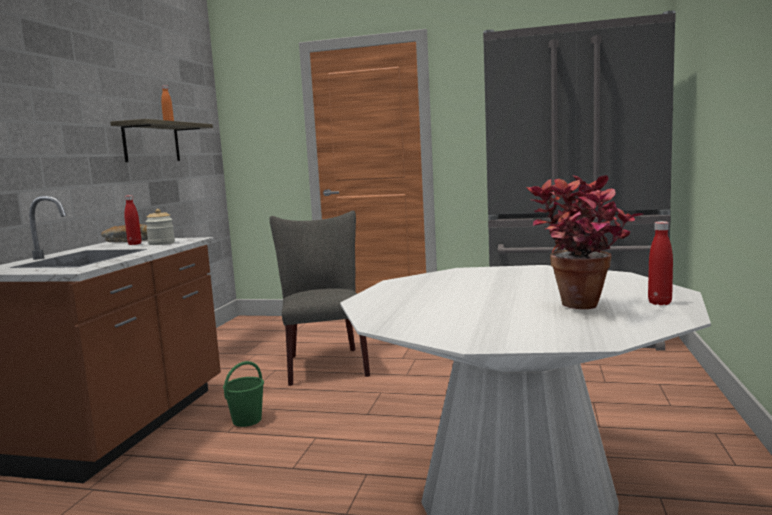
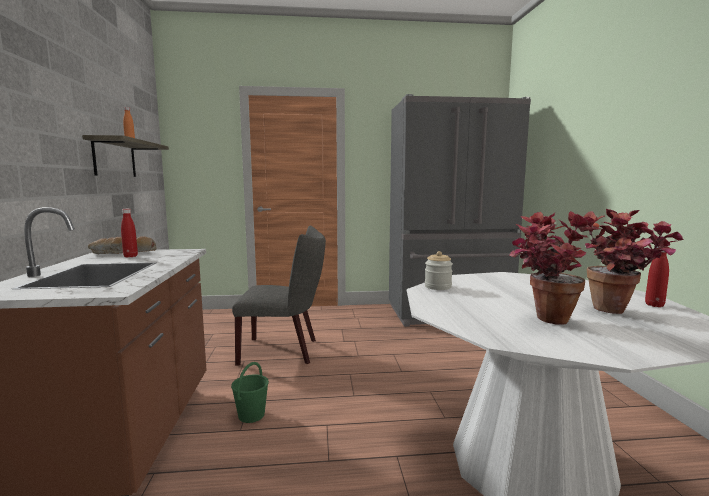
camera: 20 degrees left, 0 degrees up
jar [145,209,175,245] -> jar moved to [425,251,453,290]
grey chair [270,211,370,386] -> grey chair turned 120 degrees clockwise [232,225,326,366]
none -> potted plant [509,211,601,325]

